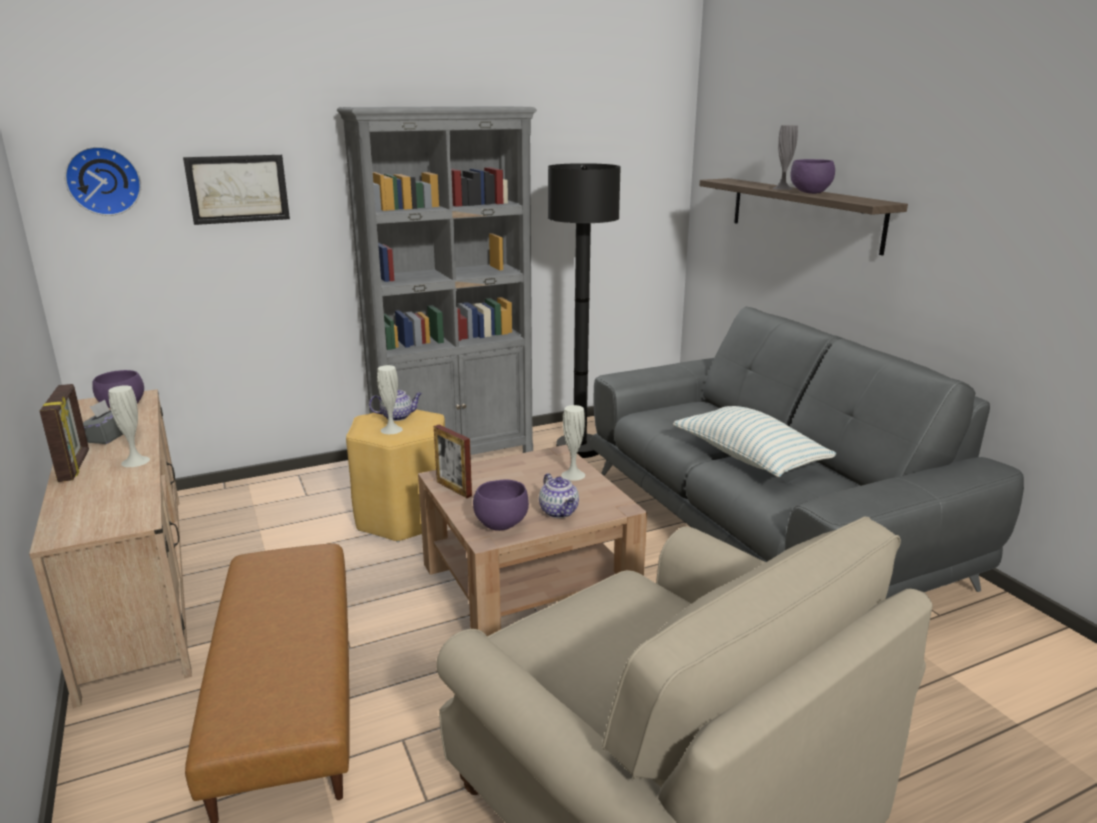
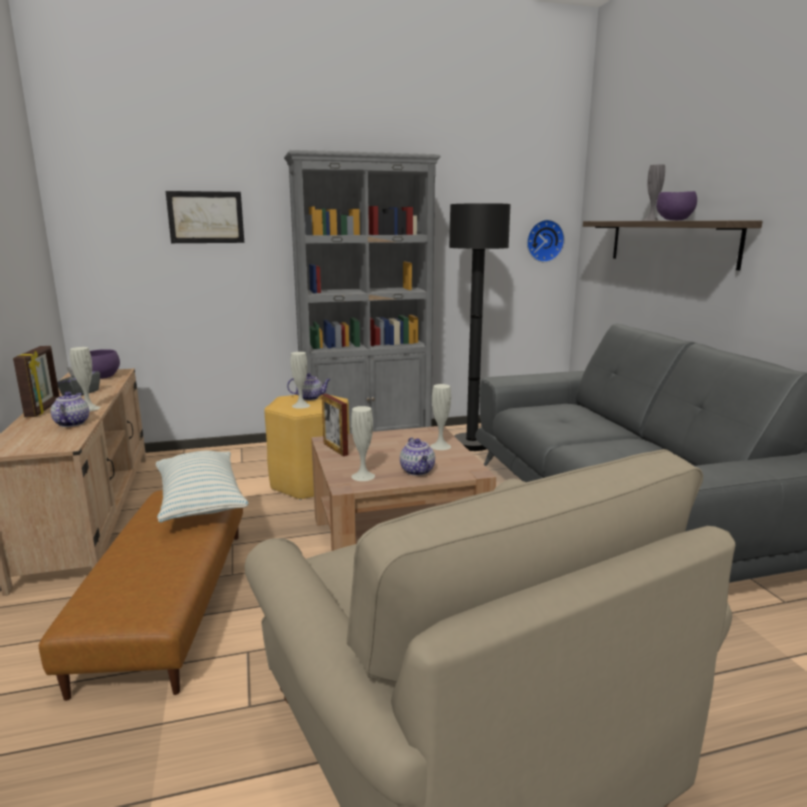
camera: 10 degrees right, 5 degrees down
wall clock [65,146,141,216] -> wall clock moved to [527,219,565,262]
purple bowl [473,480,529,531] -> white vase [351,406,375,481]
pillow [673,406,836,477] -> pillow moved to [156,451,249,523]
none -> teapot [51,392,89,427]

